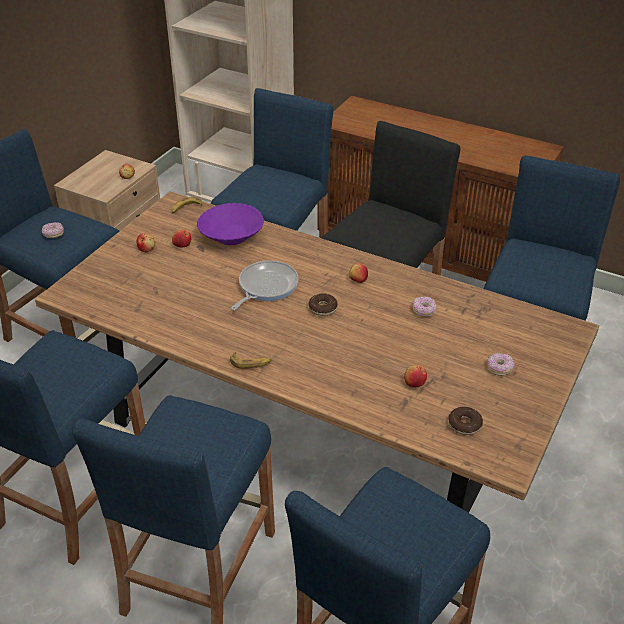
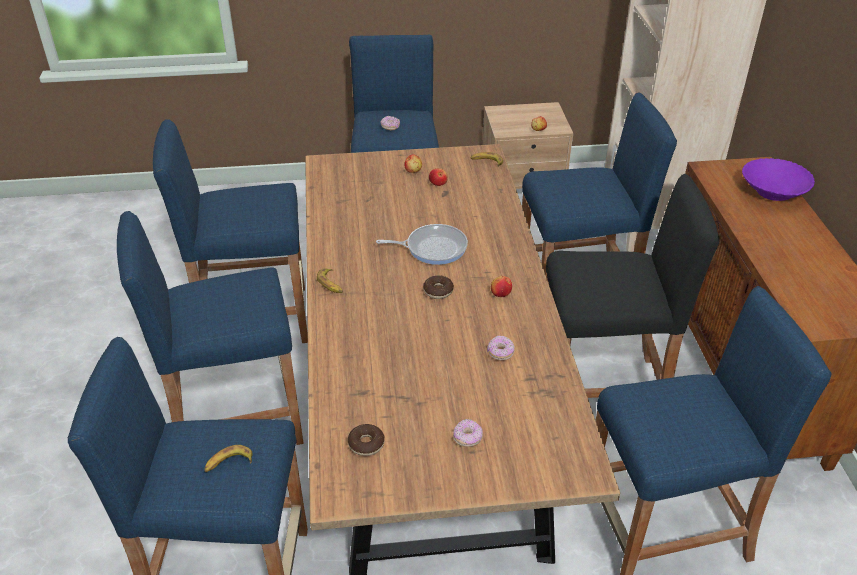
camera: 55 degrees right, 0 degrees up
purple bowl [197,203,264,245] -> purple bowl moved to [742,158,815,201]
apple [404,365,427,388] -> none
none -> banana [204,445,253,472]

